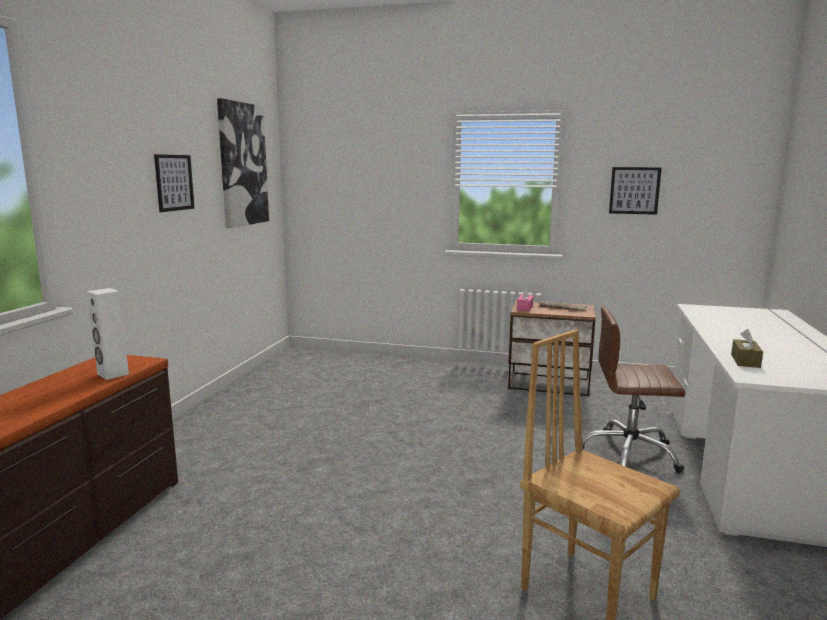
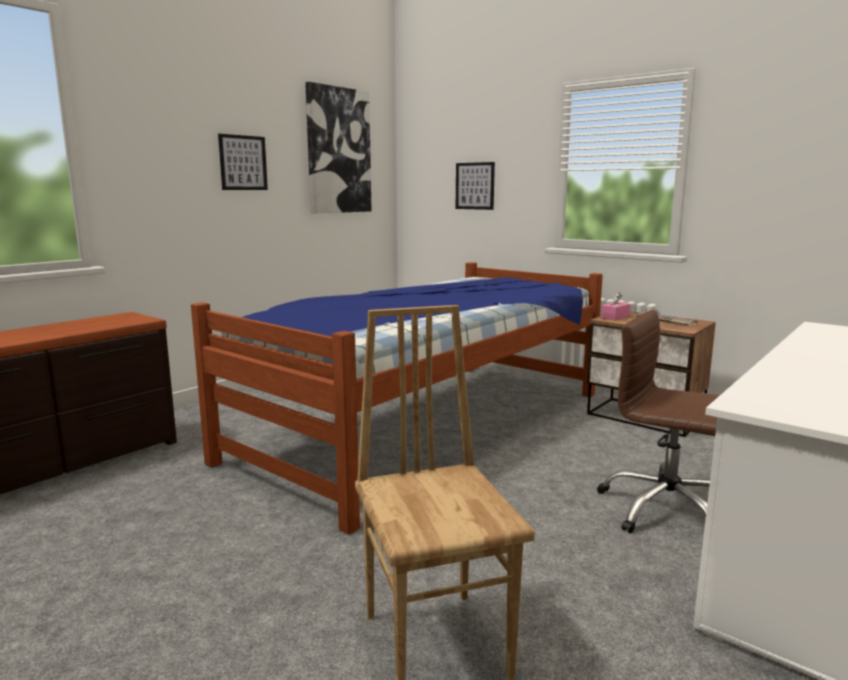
camera: 25 degrees right, 0 degrees up
white speaker [87,288,129,380] -> none
picture [609,167,662,215] -> picture moved to [456,162,495,210]
brown tissue box [731,329,763,368] -> none
none -> bed [191,262,603,534]

